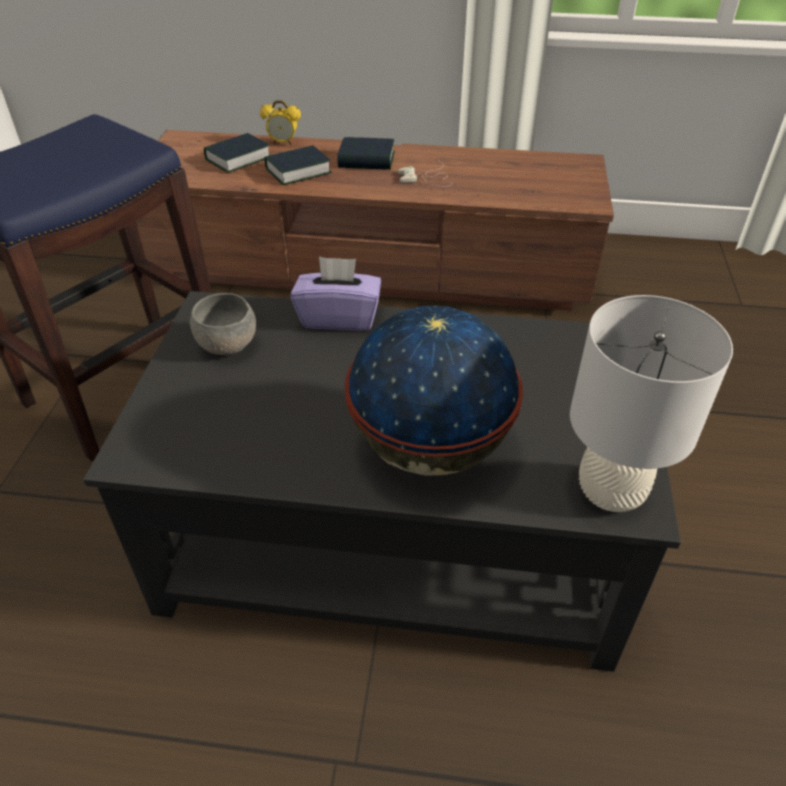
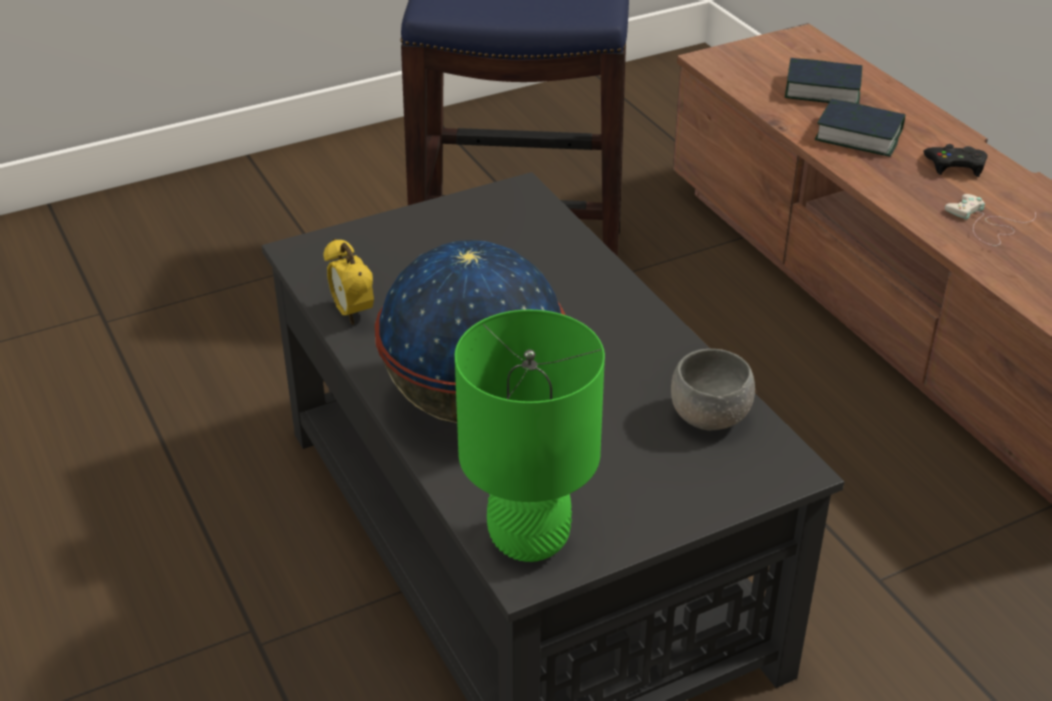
camera: 55 degrees right, 5 degrees down
grey bowl [190,293,256,355] -> grey bowl moved to [671,349,755,431]
alarm clock [260,100,301,145] -> alarm clock moved to [324,238,374,324]
purple tissue box [291,256,381,331] -> none
book [337,137,395,170] -> black game controller [924,144,988,177]
grey table lamp [570,295,733,512] -> green table lamp [455,310,605,562]

